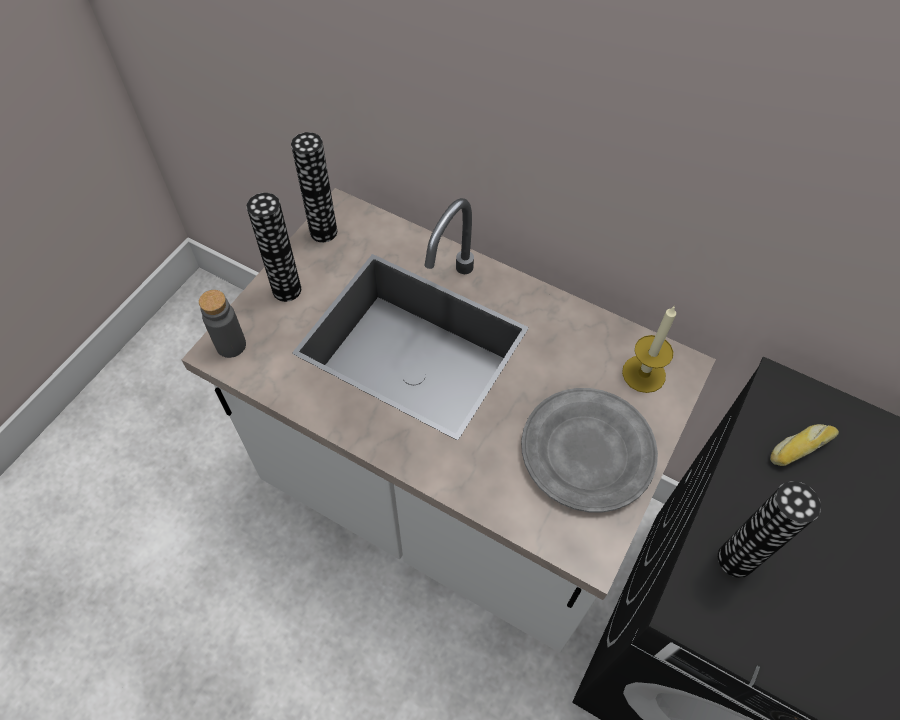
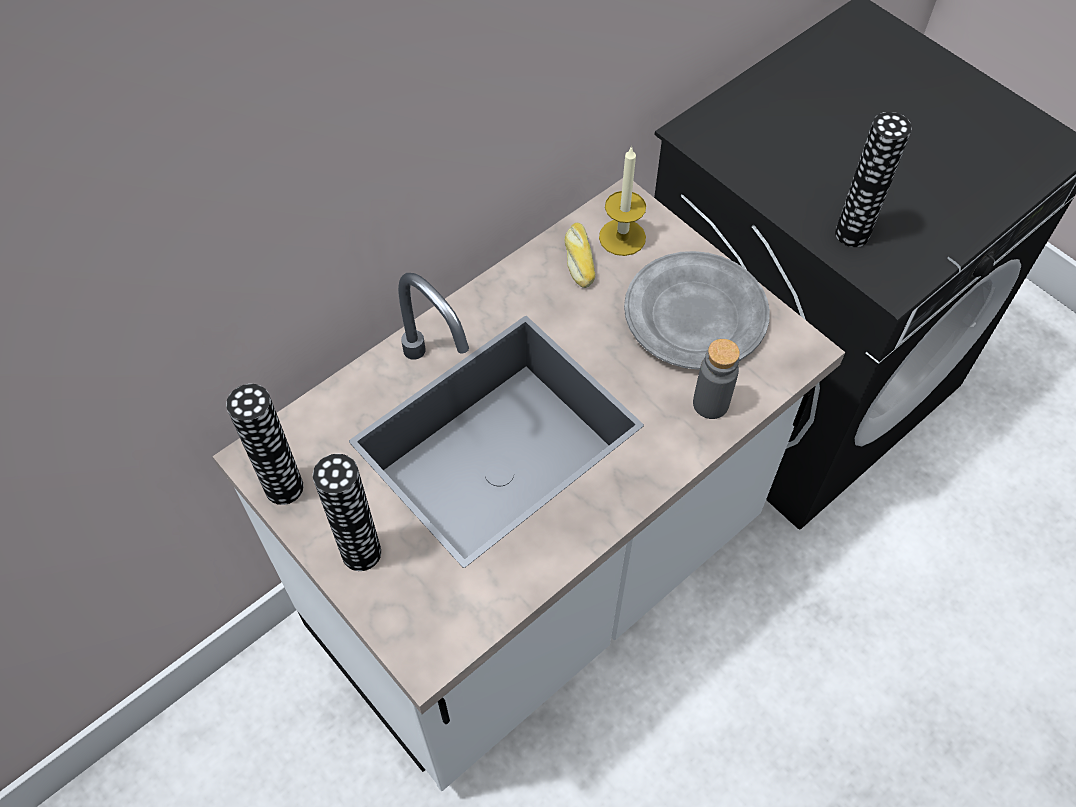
camera: 70 degrees left, 0 degrees up
grey bottle [199,290,246,358] -> grey bottle moved to [693,339,740,419]
bread [770,424,839,466] -> bread moved to [565,223,595,288]

